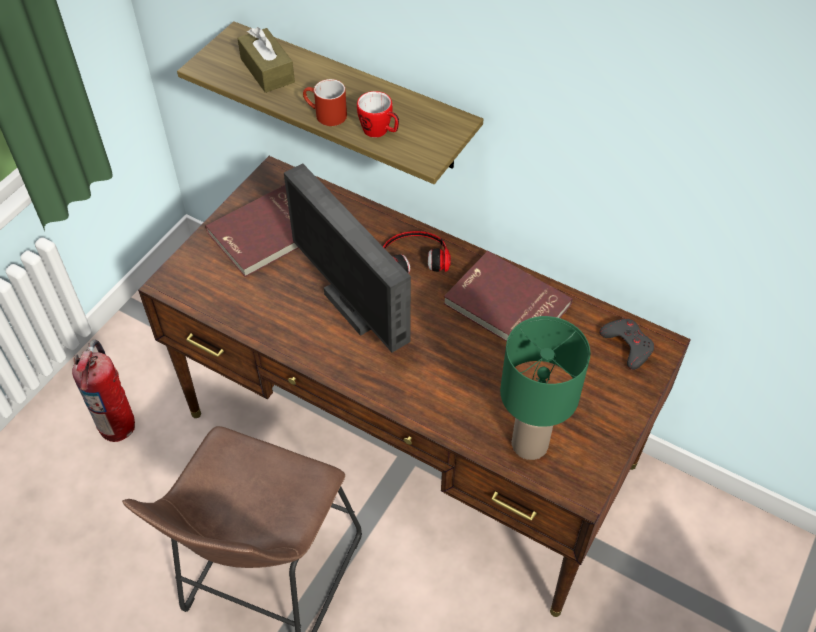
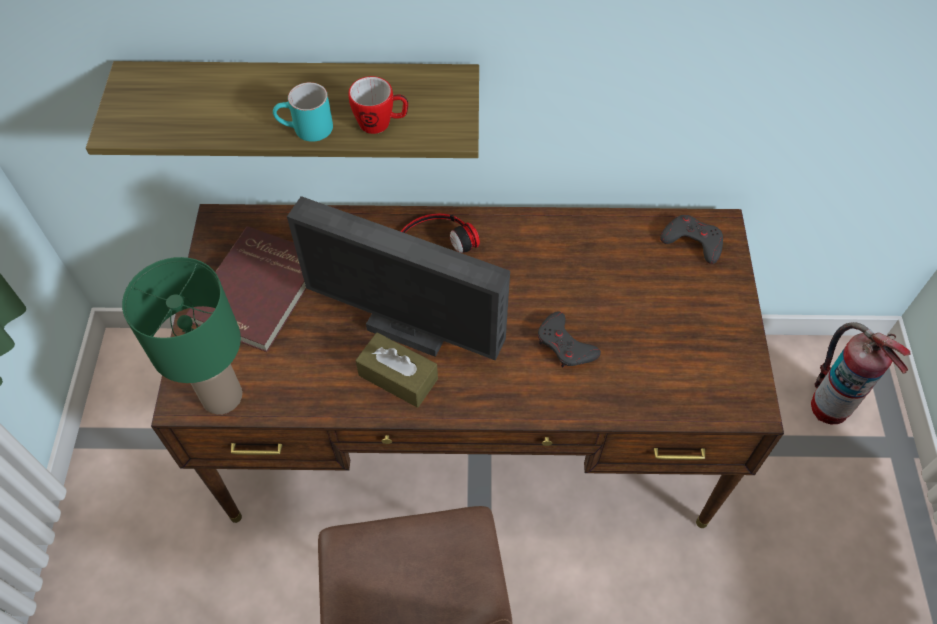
camera: 30 degrees left, 5 degrees up
fire extinguisher [72,339,135,442] -> fire extinguisher moved to [811,322,911,424]
brown tissue box [237,27,295,93] -> brown tissue box moved to [356,332,438,408]
red mug [303,79,347,126] -> turquoise mug [273,82,333,142]
red book [444,251,573,342] -> none
green table lamp [500,316,590,460] -> green table lamp moved to [122,257,242,414]
none -> grey game controller [538,311,601,367]

